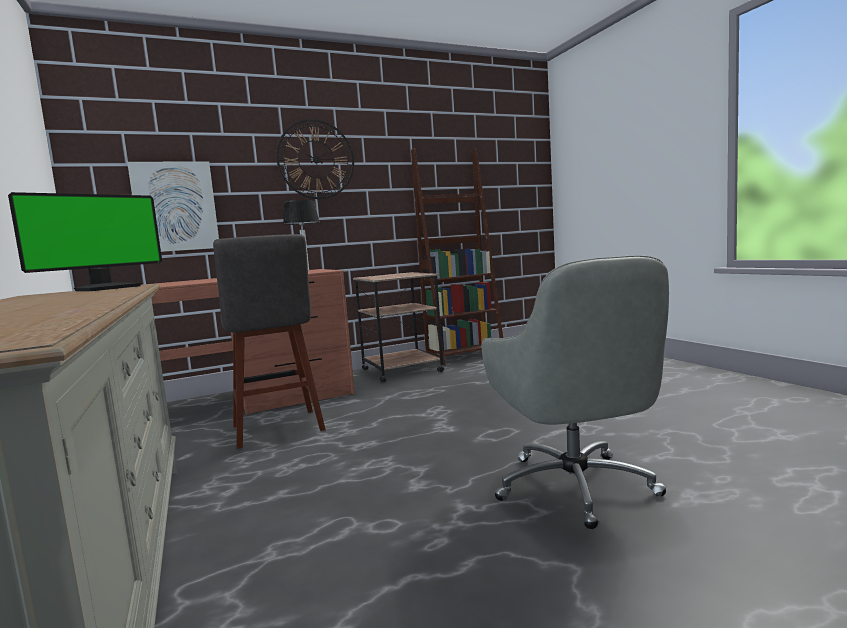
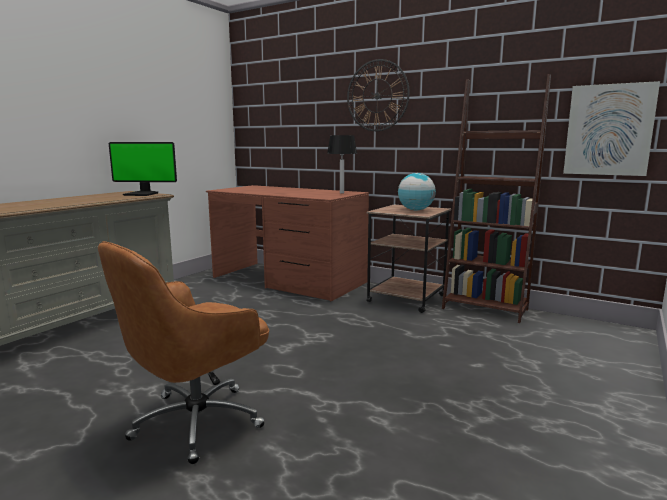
camera: 55 degrees right, 5 degrees up
picture [127,161,219,252] -> picture moved to [563,81,660,176]
grey stool [213,234,326,449] -> none
grey office chair [481,255,669,529] -> brown office chair [98,241,269,464]
none -> globe [398,173,436,211]

